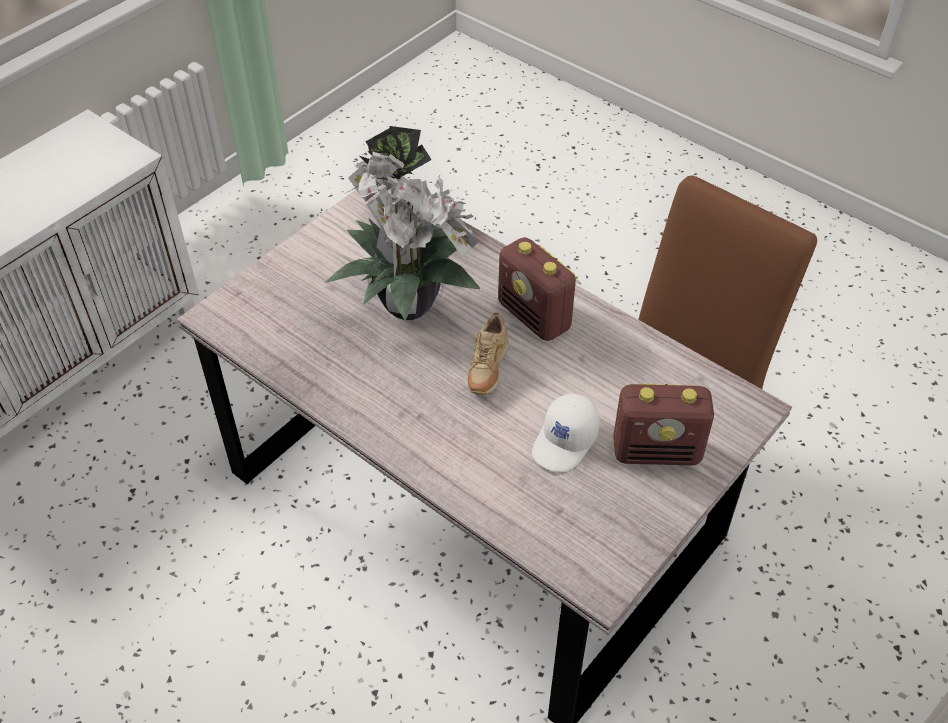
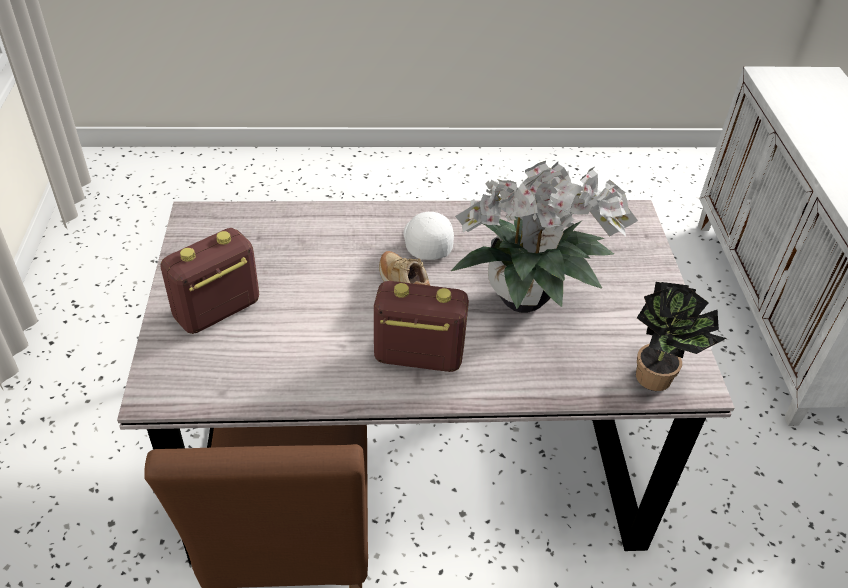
camera: 135 degrees right, 5 degrees down
white cap [532,393,600,472] -> white cap moved to [404,212,454,260]

